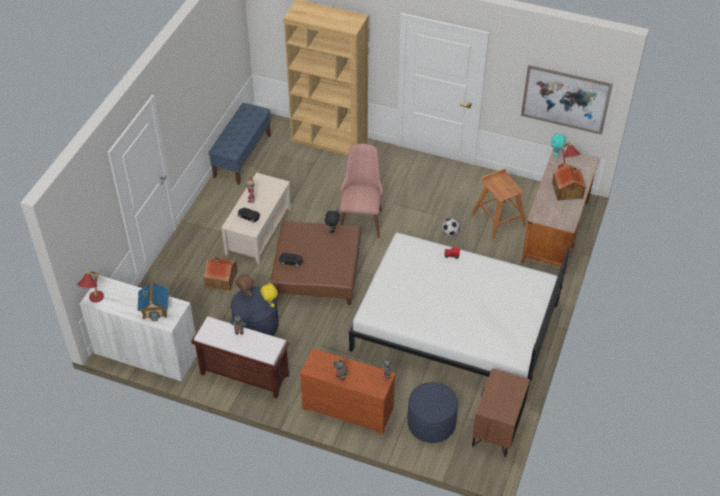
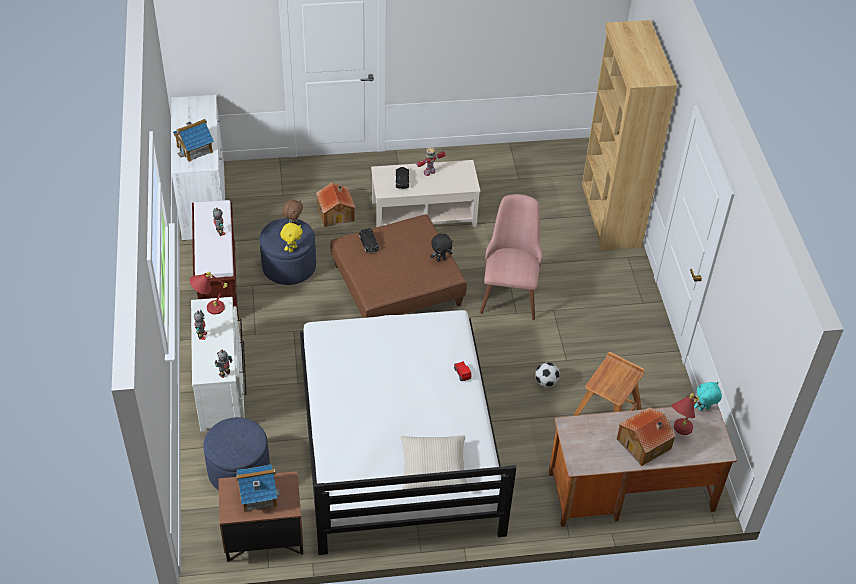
camera: 60 degrees right, 0 degrees up
red table lamp [77,270,104,303] -> red table lamp moved to [190,272,228,314]
blue bench [208,103,271,185] -> none
brown dresser [300,348,396,435] -> white dresser [191,297,247,432]
pink chair [339,144,383,238] -> pink chair turned 60 degrees counterclockwise [480,194,542,320]
picture [521,65,613,135] -> none
none -> toy house [236,464,280,513]
none -> beige pillow [400,435,467,489]

